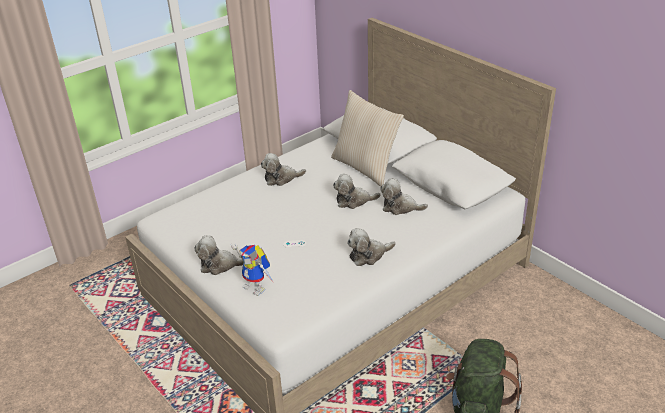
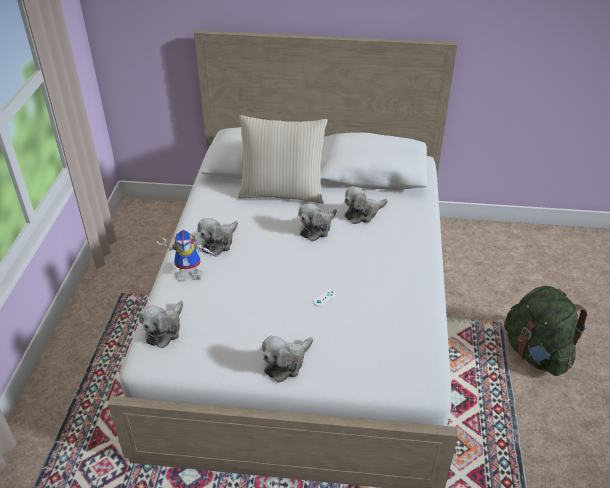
camera: 45 degrees left, 5 degrees up
toy robot [231,244,274,296] -> toy robot moved to [156,229,218,281]
plush toy [347,228,395,266] -> plush toy moved to [139,301,183,348]

